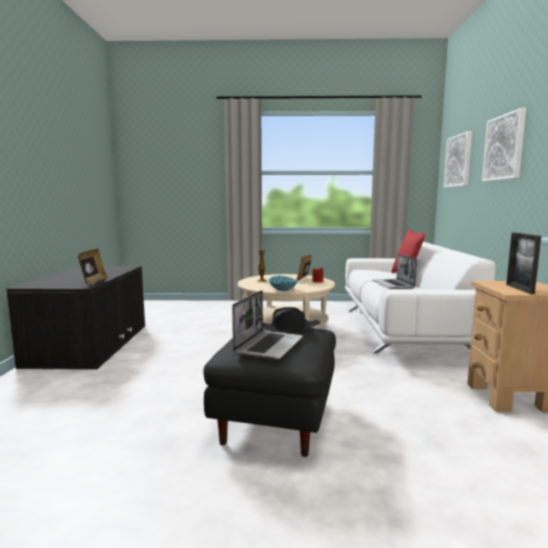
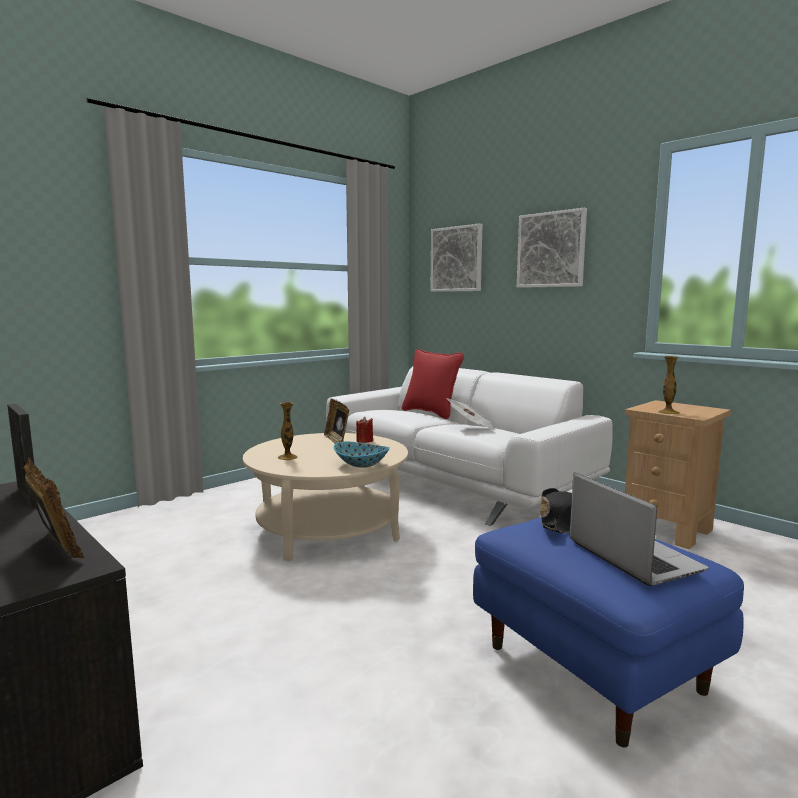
camera: 45 degrees left, 0 degrees up
black ottoman [203,328,336,457] -> blue ottoman [473,517,744,748]
laptop [373,254,417,289] -> newspaper [447,398,495,430]
picture frame [506,232,541,294] -> picture frame moved to [7,404,36,508]
none -> vase [658,356,679,414]

